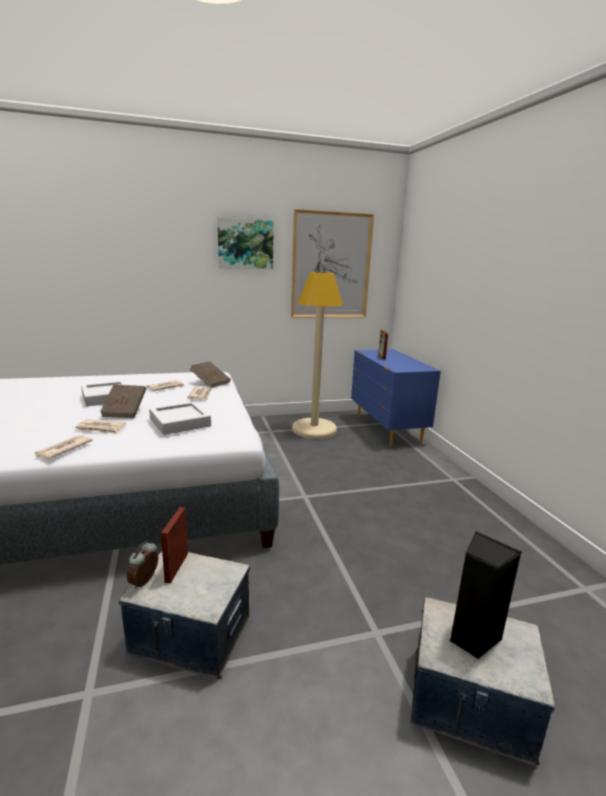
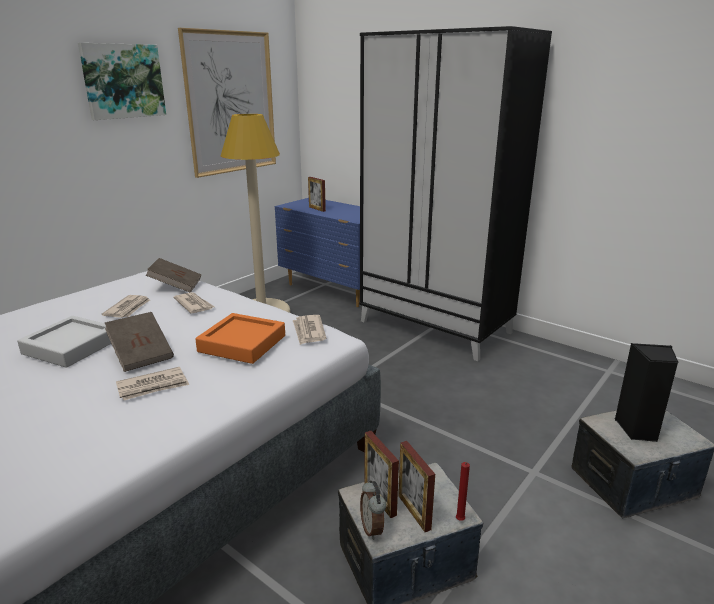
camera: 35 degrees left, 5 degrees up
newspaper [35,435,93,459] -> newspaper moved to [293,315,326,345]
grey tray [149,402,211,435] -> orange tray [195,313,285,364]
none -> black wardrobe [359,26,552,361]
none -> picture frame [398,441,435,532]
none -> red candle [456,462,470,521]

